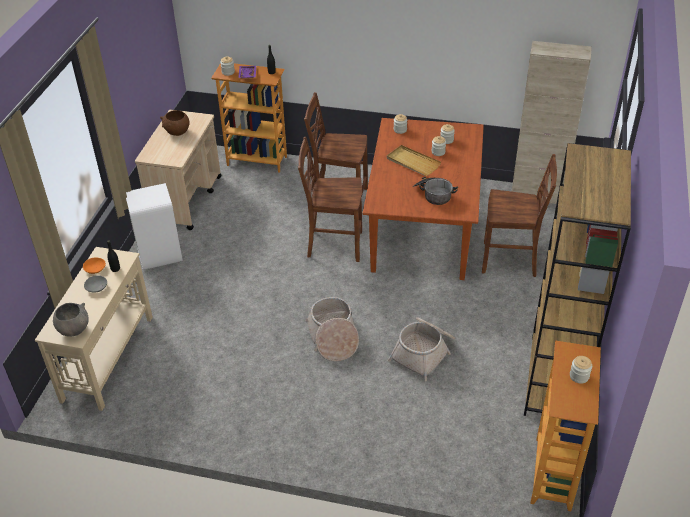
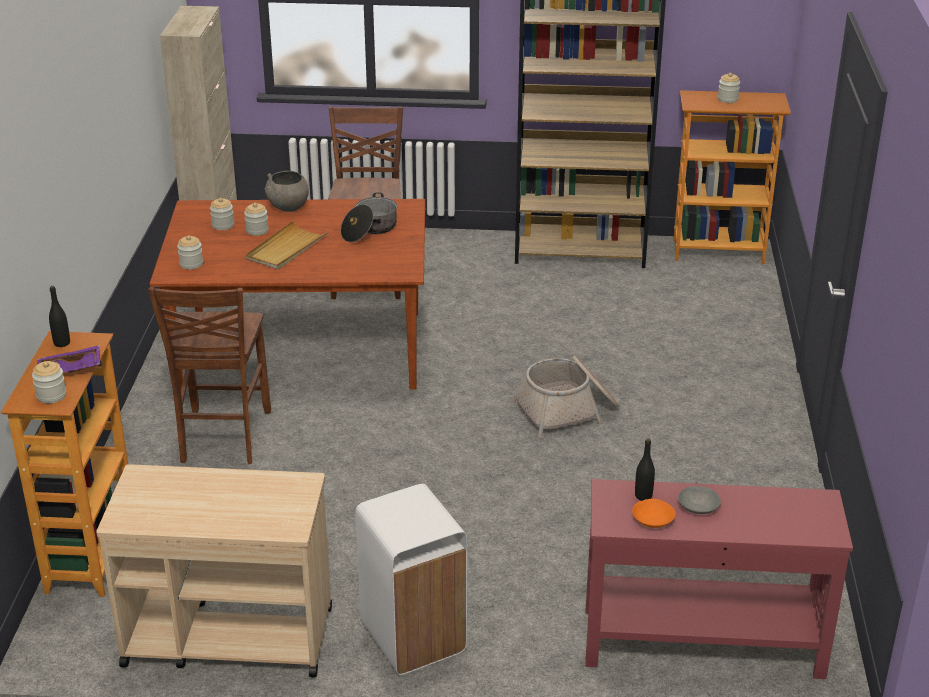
camera: 100 degrees left, 10 degrees down
beige console table [35,247,153,411] -> red console table [585,479,853,679]
grey bowl [53,303,89,336] -> grey bowl moved to [265,171,309,212]
brown bowl [160,110,190,136] -> none
brown chair [298,137,362,262] -> none
basket [388,317,455,382] -> none

